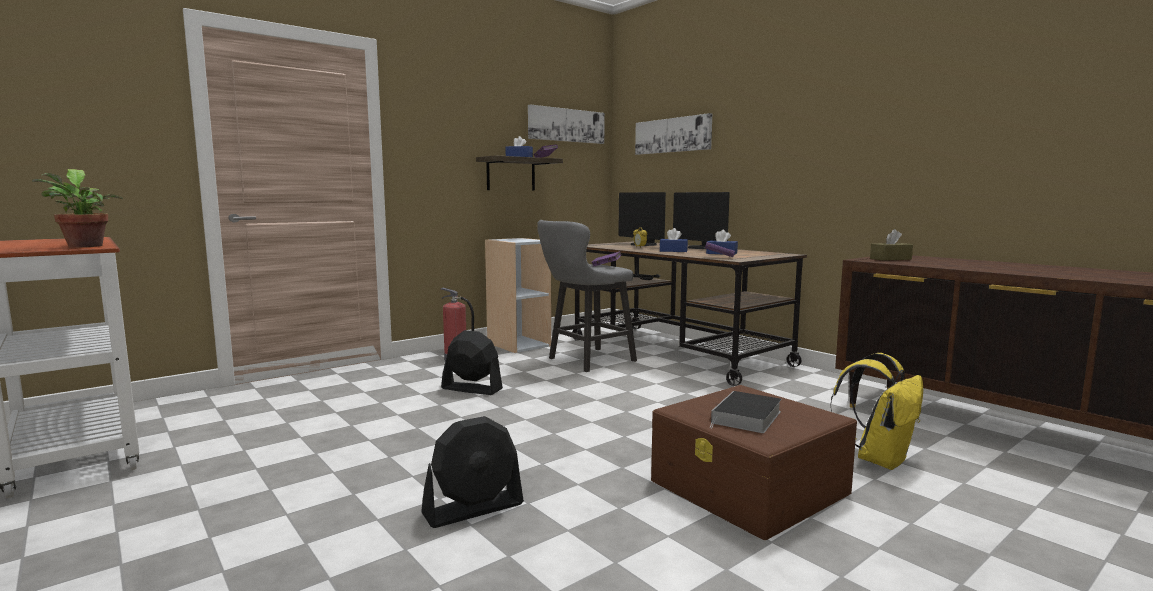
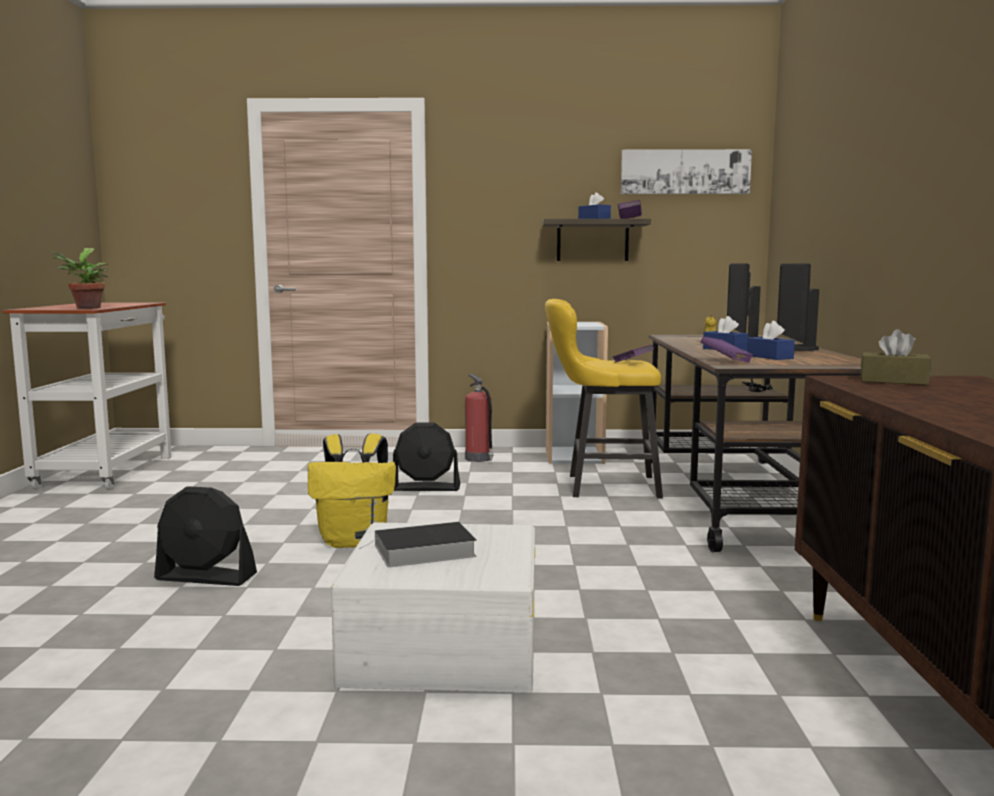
camera: 40 degrees right, 0 degrees up
black fan [441,330,503,395] -> black fan turned 120 degrees clockwise [393,422,461,491]
grey stool [537,220,637,372] -> yellow stool [545,299,663,499]
picture [635,113,712,155] -> none
brown storage box [651,385,857,540] -> white storage box [331,522,535,693]
yellow backpack [830,353,923,470] -> yellow backpack moved to [307,433,396,548]

